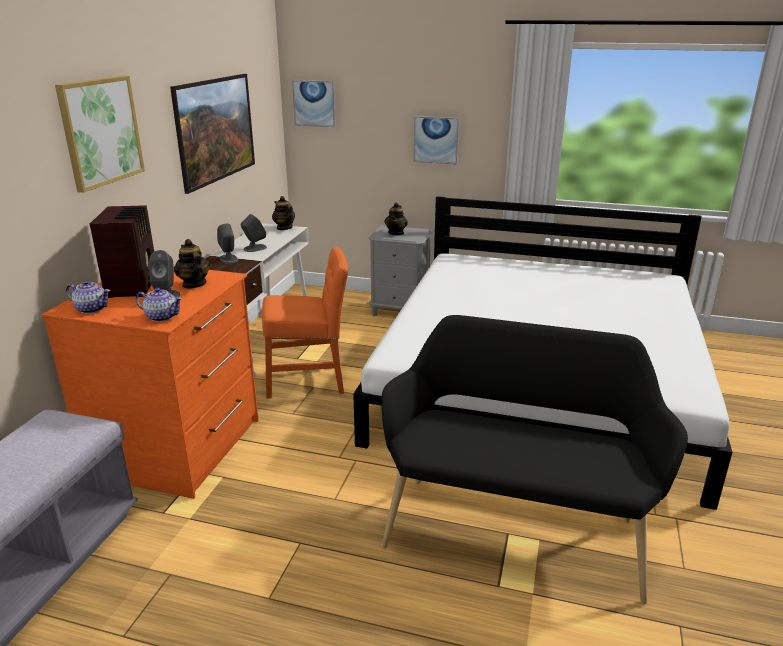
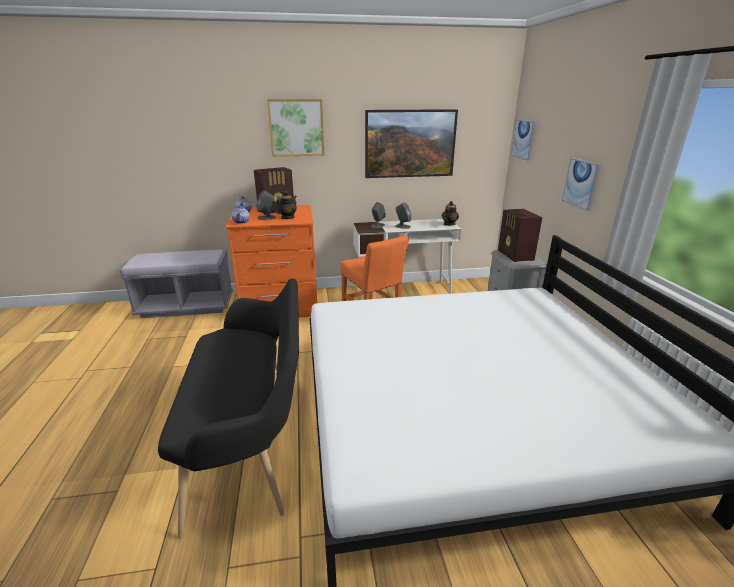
camera: 65 degrees right, 0 degrees up
teapot [384,202,408,236] -> radio [498,209,542,262]

